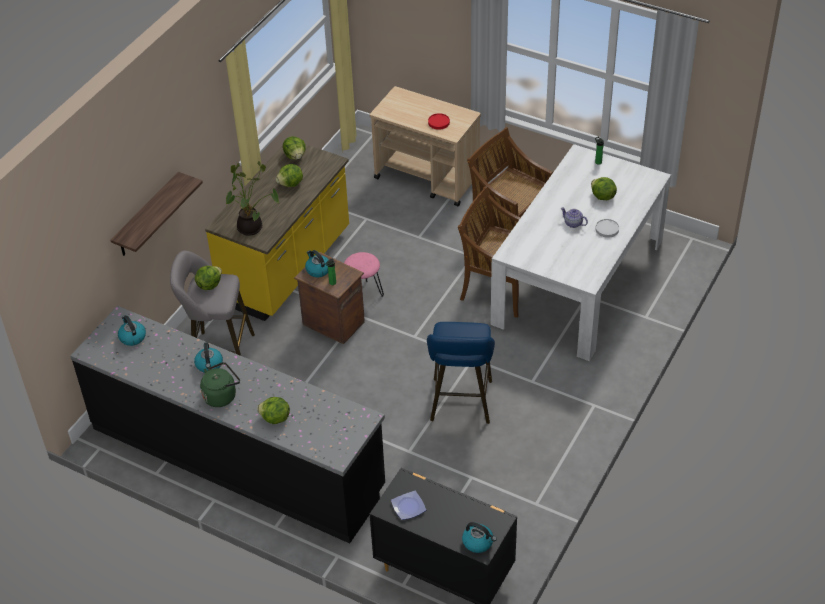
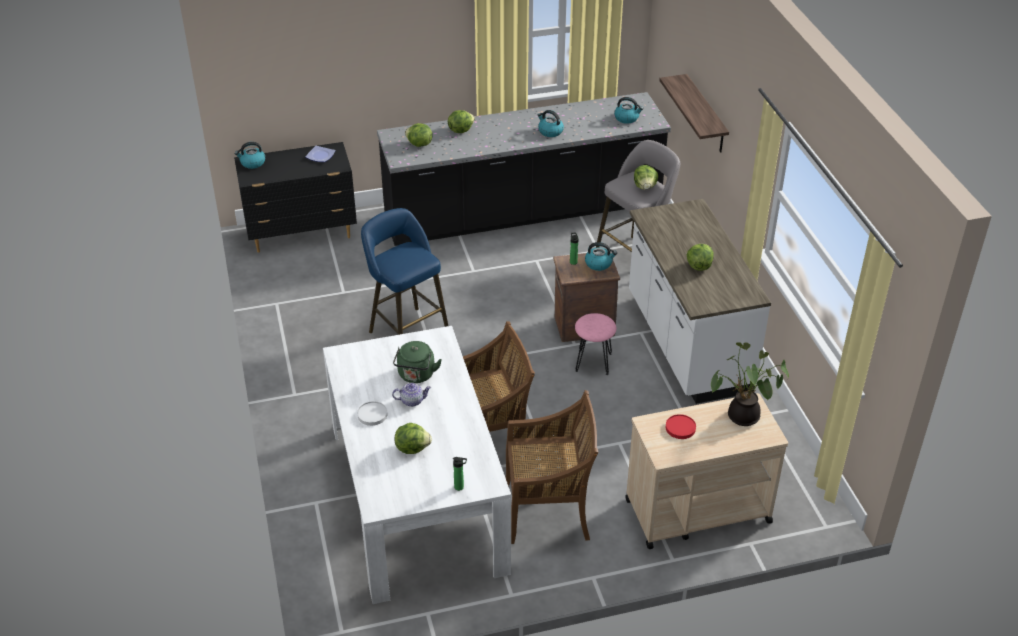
camera: 135 degrees right, 5 degrees down
green kettle [200,362,240,407] -> green kettle moved to [393,341,442,383]
yellow counter [205,144,349,321] -> white counter [629,199,771,404]
potted plant [226,161,279,236] -> potted plant moved to [711,342,789,426]
lettuce [283,136,306,160] -> lettuce moved to [405,123,433,147]

